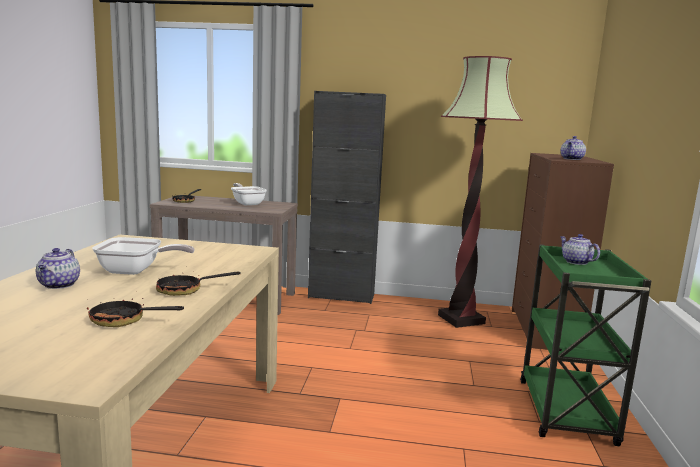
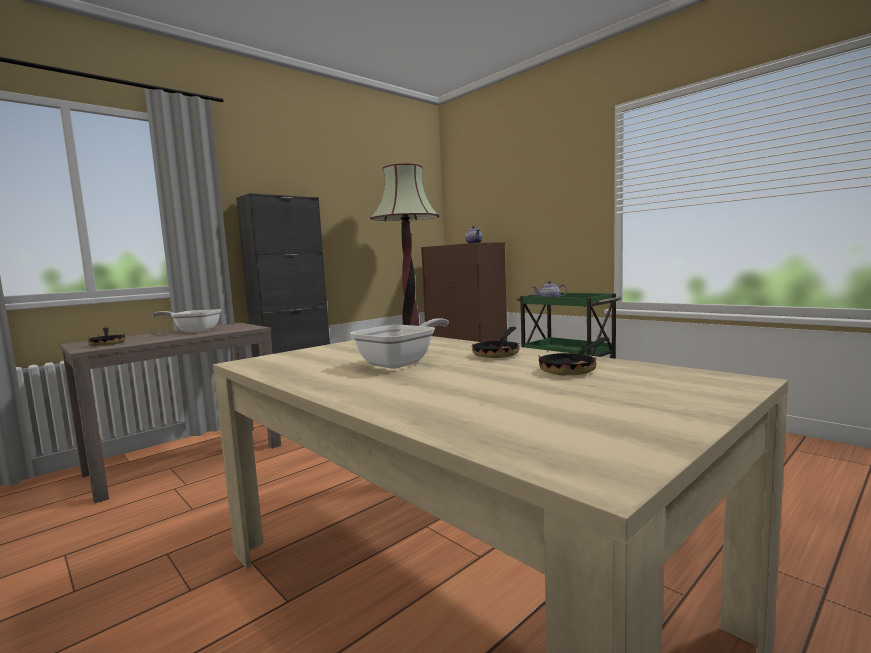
camera: 50 degrees left, 5 degrees down
teapot [36,248,80,289] -> none

